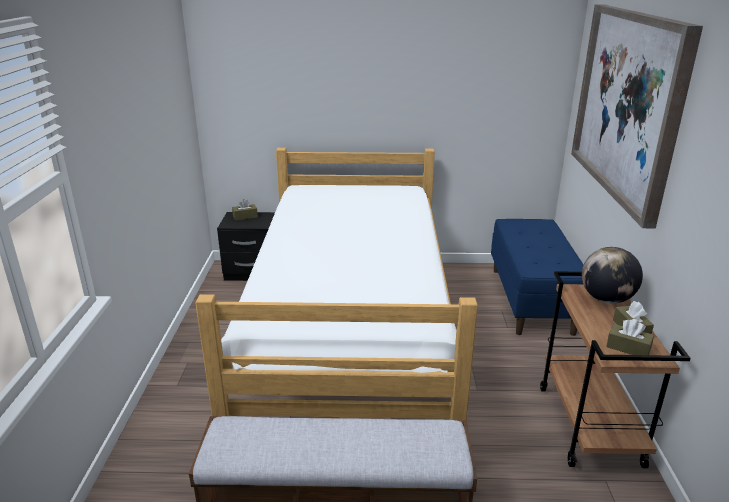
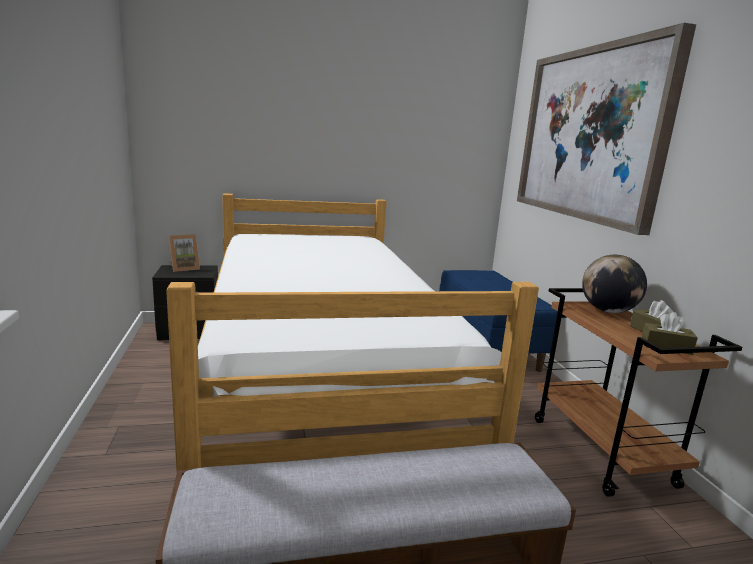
camera: 15 degrees left, 10 degrees down
brown tissue box [232,199,258,221] -> picture frame [169,234,200,272]

